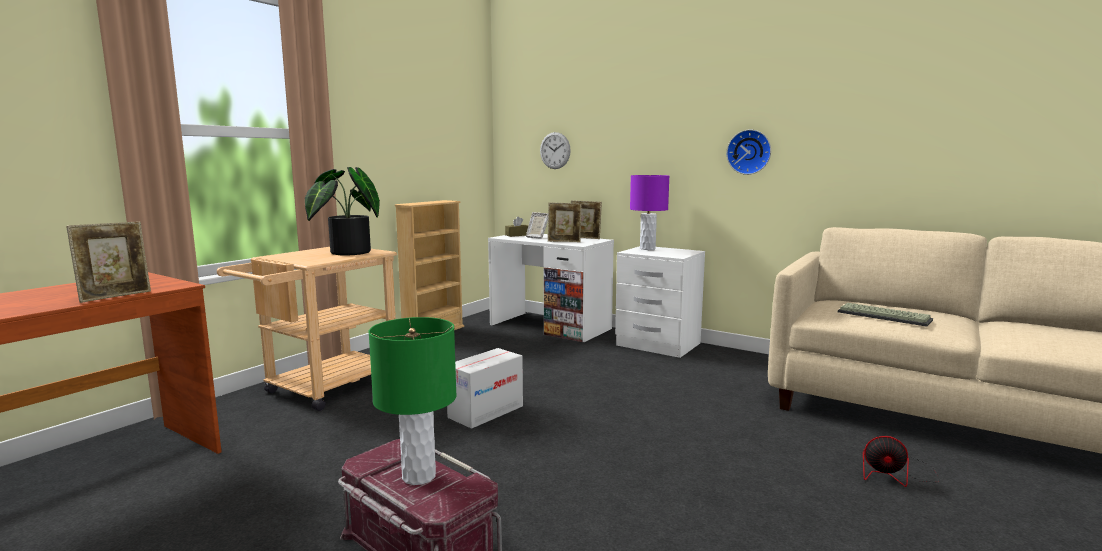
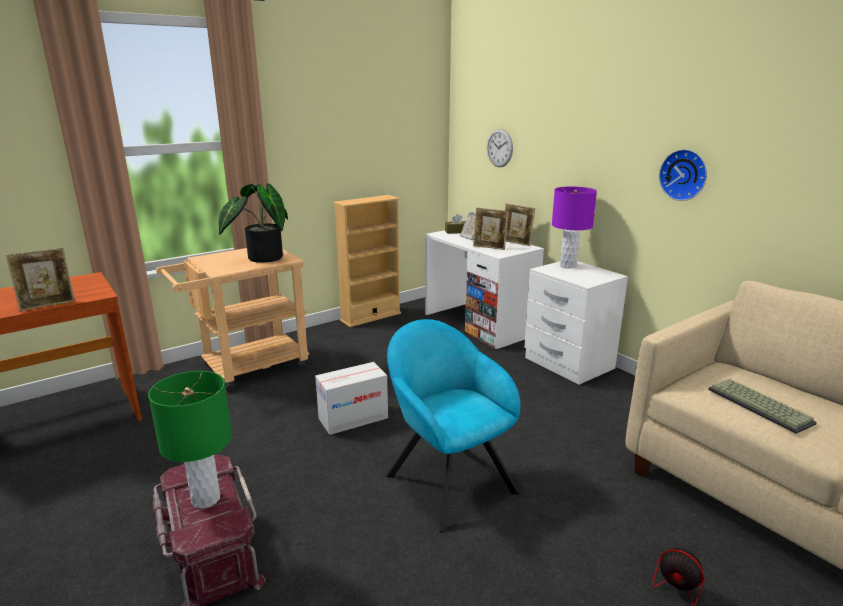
camera: 20 degrees right, 10 degrees up
none -> turquoise armchair [386,319,520,533]

